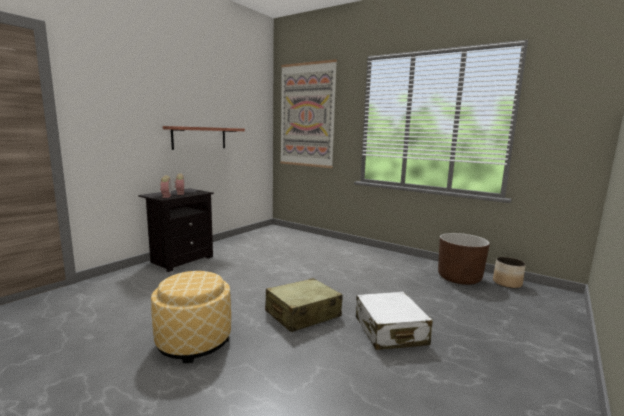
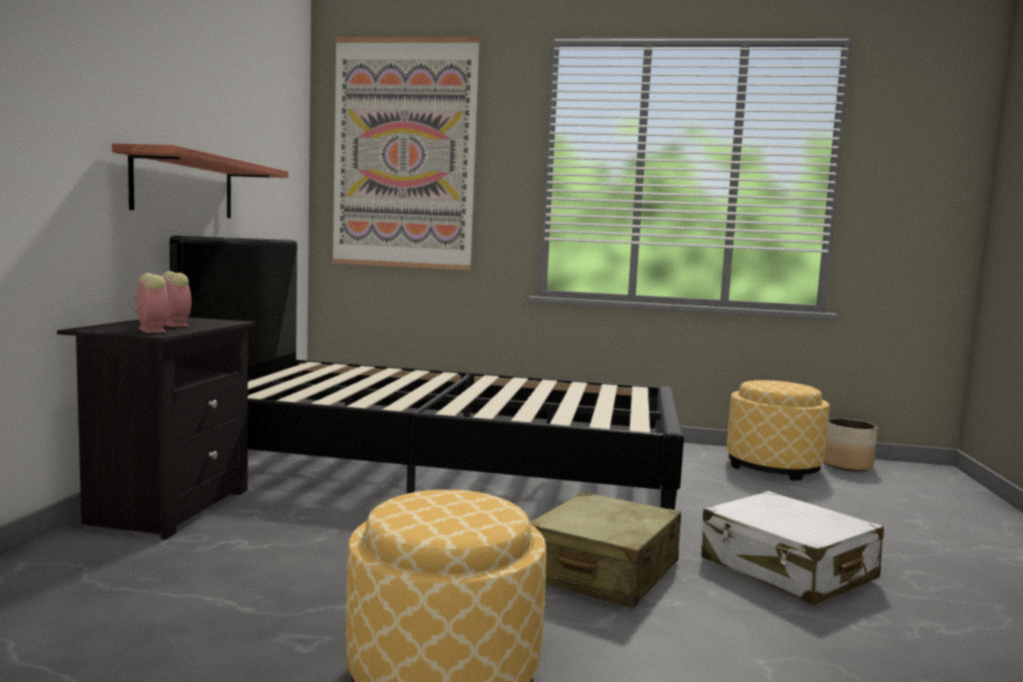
camera: 25 degrees left, 5 degrees down
brown planter [438,233,490,285] -> ottoman [727,380,830,480]
none -> black bed [170,236,684,510]

